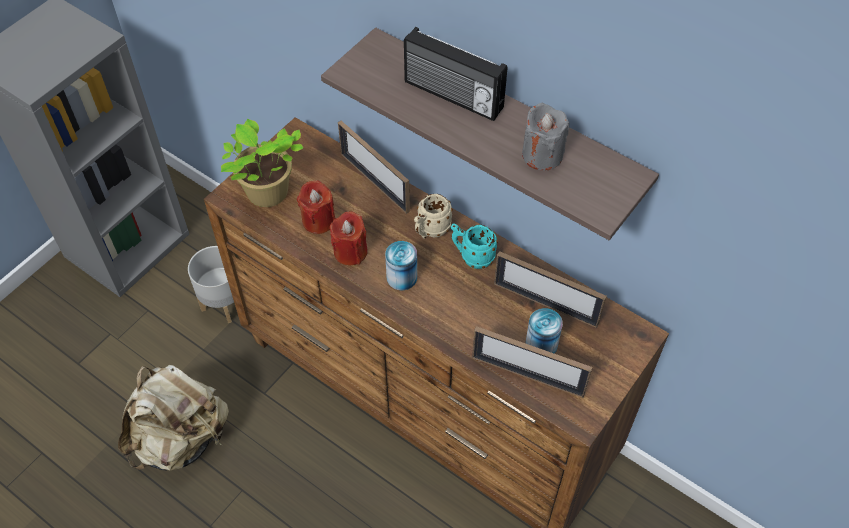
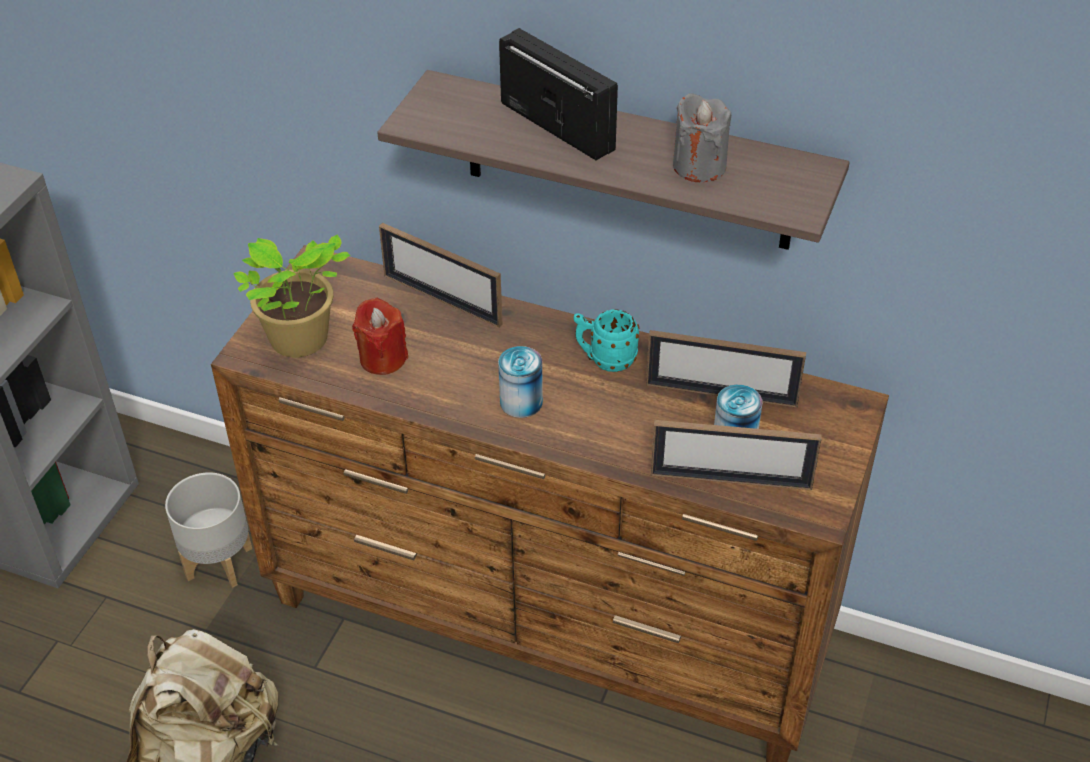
camera: 15 degrees left, 10 degrees down
red candle [330,211,368,265] -> none
radio [404,27,507,121] -> radio turned 150 degrees counterclockwise [499,28,618,161]
beige mug [414,194,453,239] -> none

